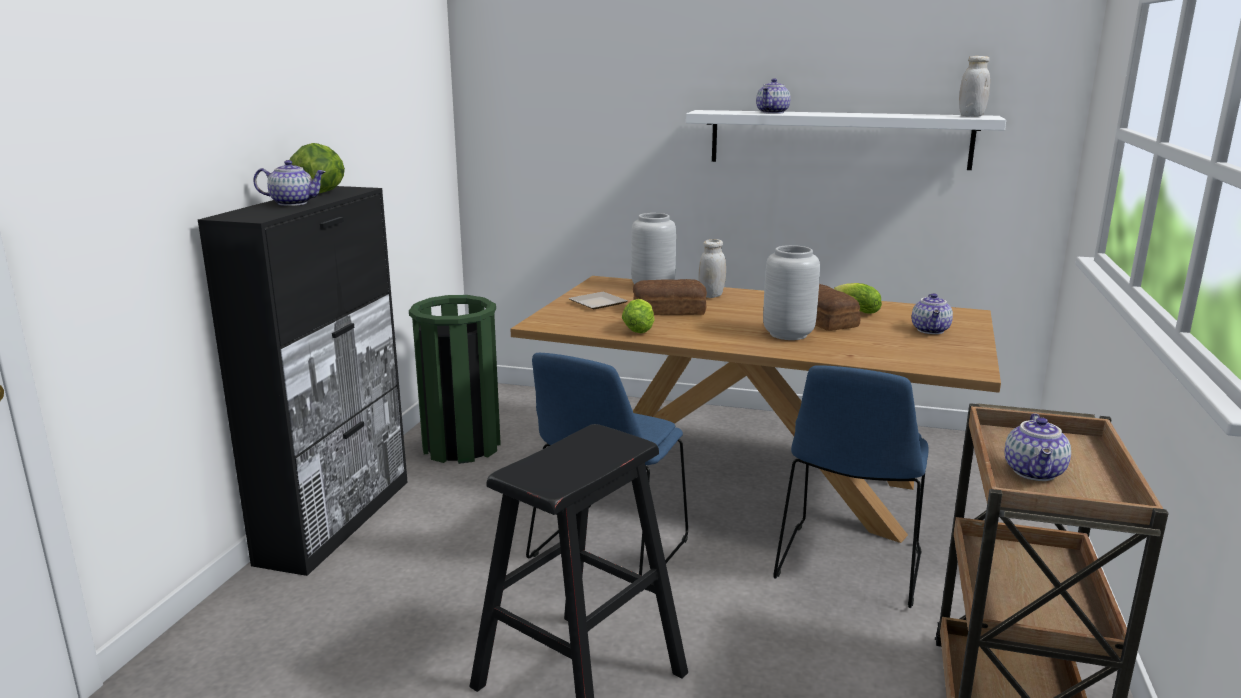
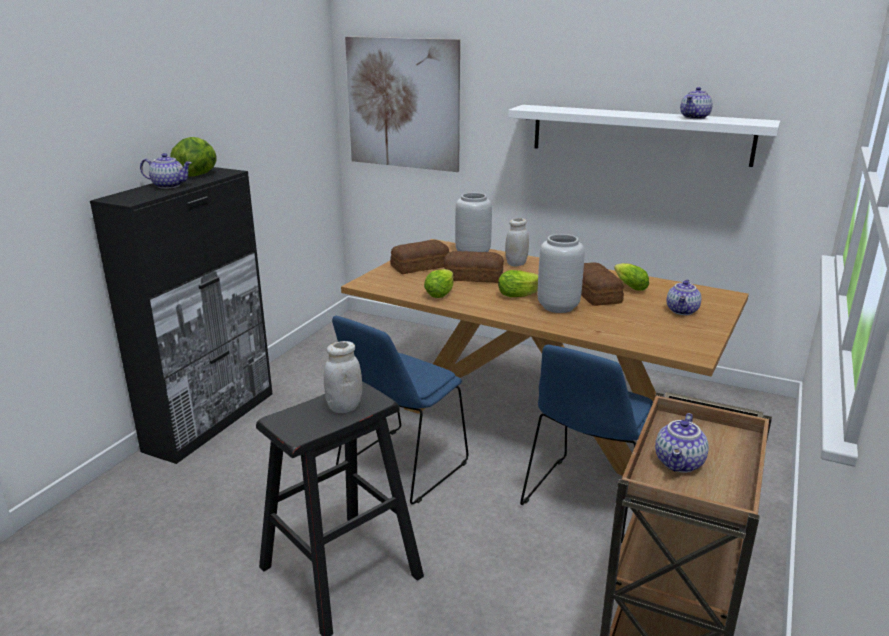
camera: 10 degrees right, 5 degrees up
green trash can [409,295,501,464] -> none
plate [568,292,628,309] -> bread [390,240,449,274]
teapot [756,78,790,114] -> teapot moved to [680,87,713,119]
white jar [959,56,990,117] -> white jar moved to [324,341,362,413]
none -> picture [345,37,460,172]
none -> lettuce [498,270,538,297]

